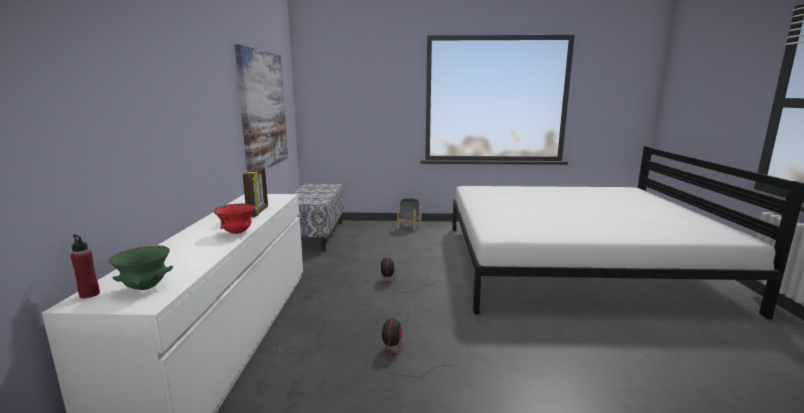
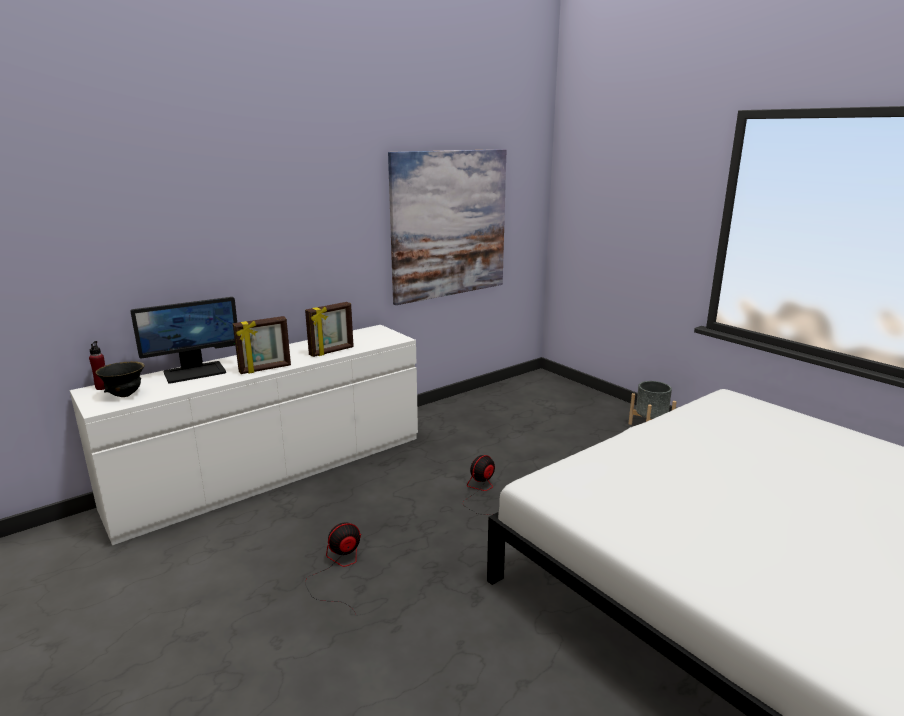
camera: 50 degrees right, 5 degrees up
green bowl [108,245,173,290] -> black bowl [96,361,145,397]
red bowl [213,203,255,234] -> picture frame [233,316,291,374]
bench [291,183,344,251] -> none
none -> monitor [130,297,237,384]

